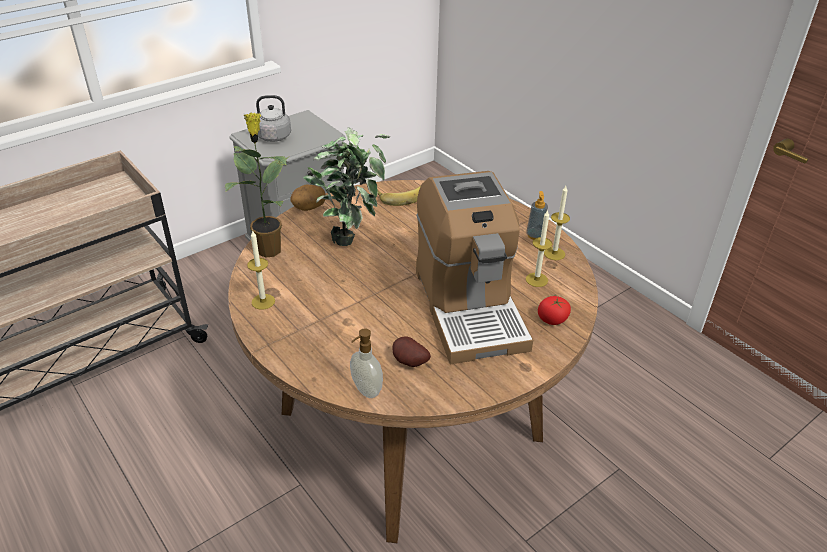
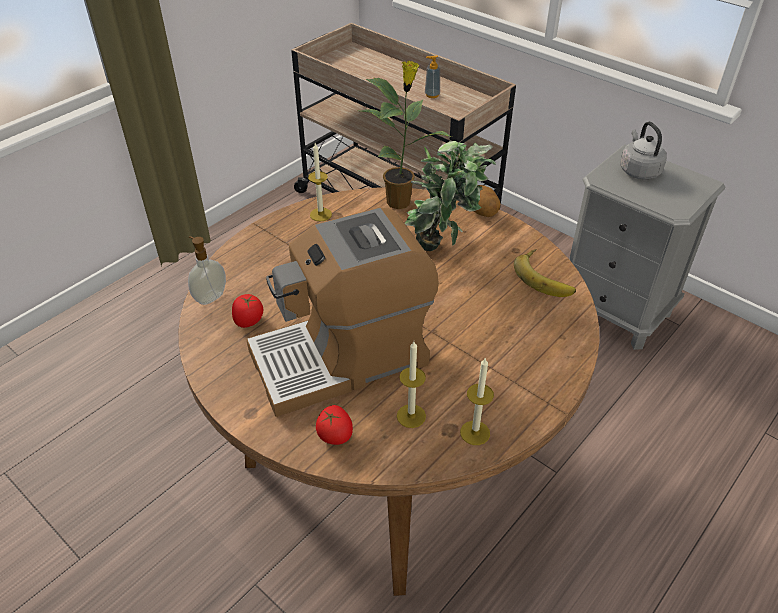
camera: 80 degrees right, 5 degrees up
potato [392,336,431,367] -> tomato [232,294,263,328]
soap dispenser [526,191,548,240] -> soap dispenser moved to [425,55,440,98]

